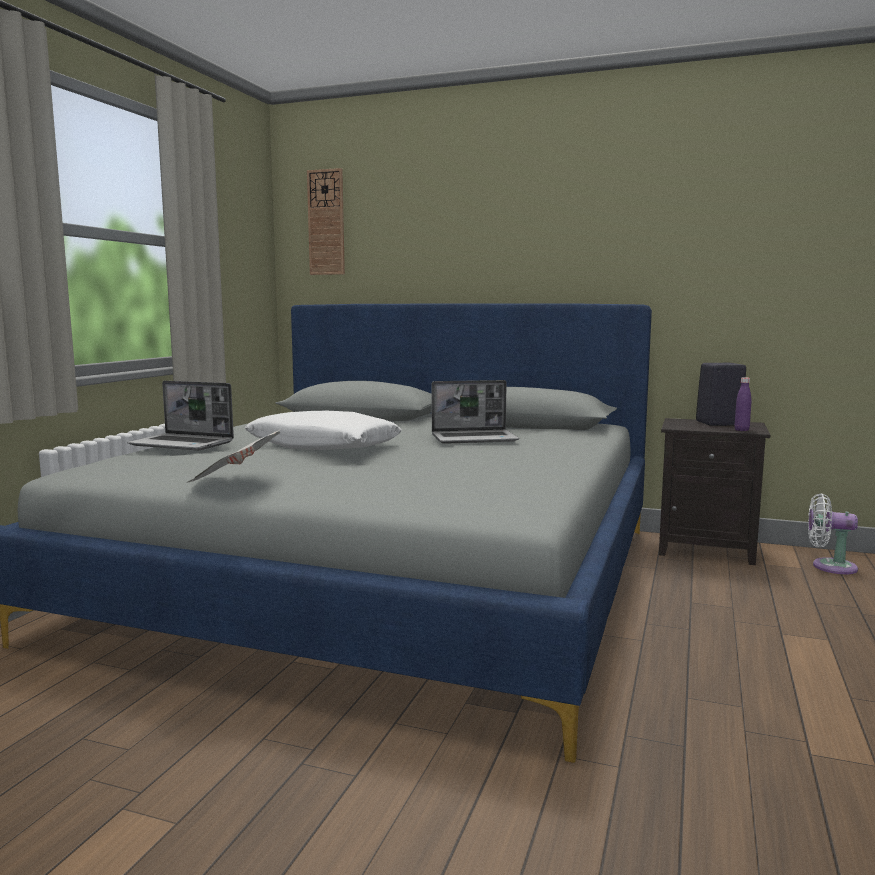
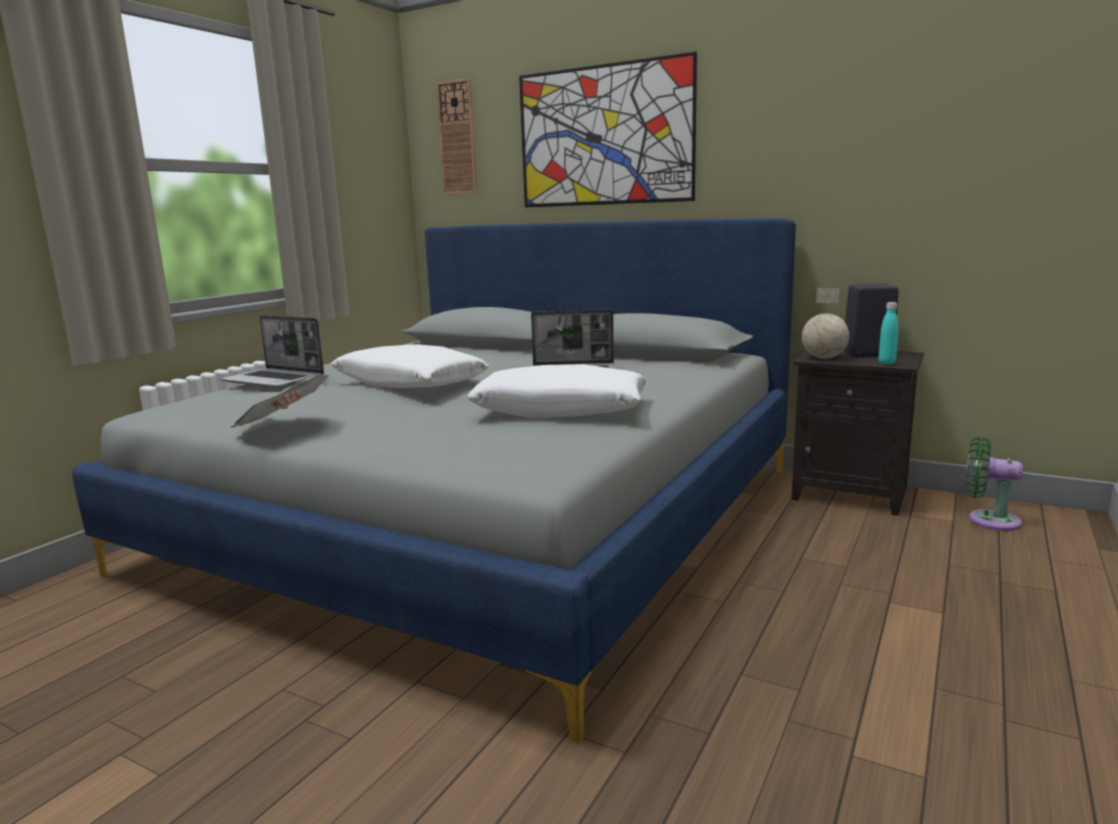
camera: 10 degrees right, 5 degrees up
purple bottle [734,377,751,431] -> turquoise bottle [878,302,898,364]
white fan [808,493,858,574] -> green fan [965,437,1023,531]
none -> white pillow [467,364,647,418]
none -> picture [519,52,697,207]
none -> globe [802,288,849,359]

